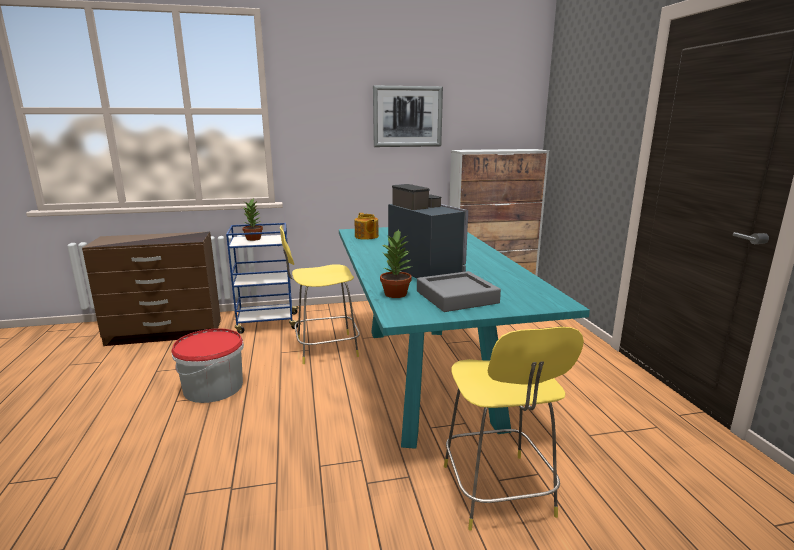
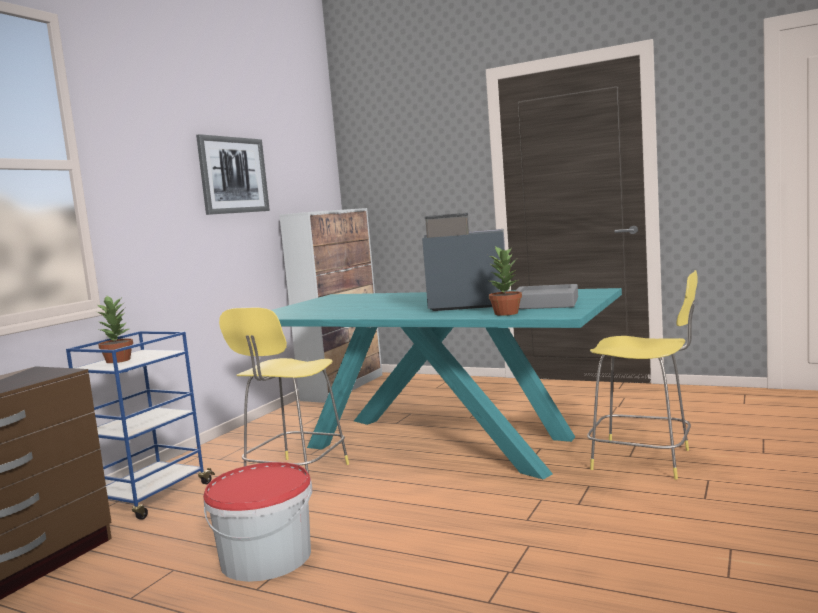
camera: 50 degrees left, 10 degrees down
teapot [354,213,379,240] -> none

